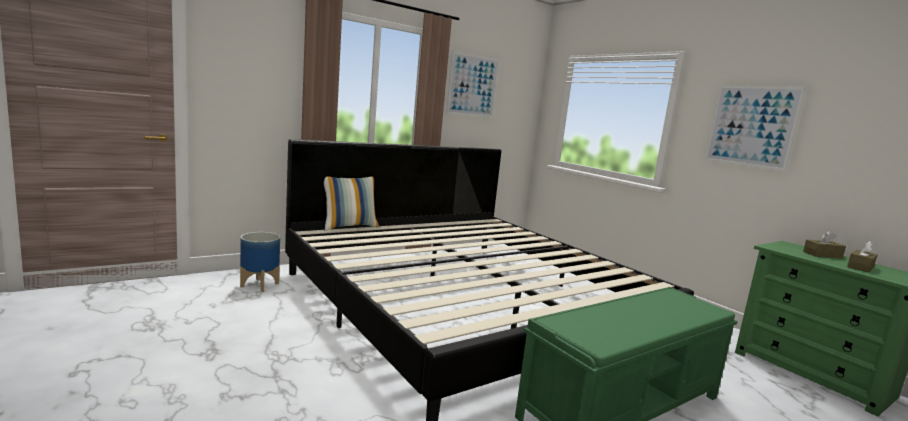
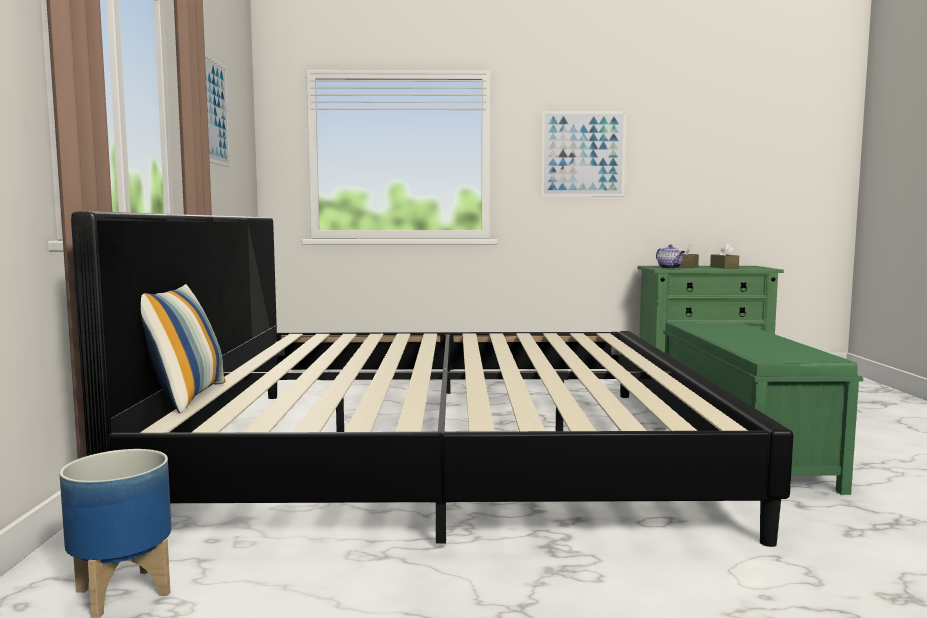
camera: 55 degrees left, 5 degrees down
none -> teapot [656,244,685,269]

